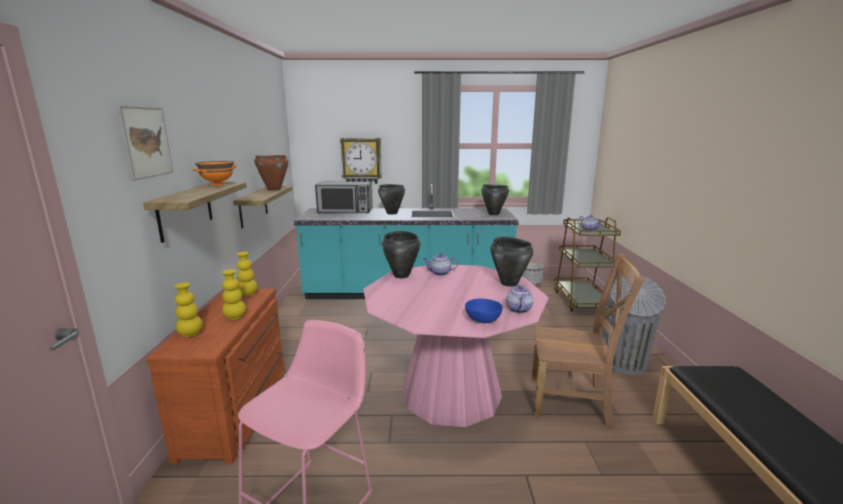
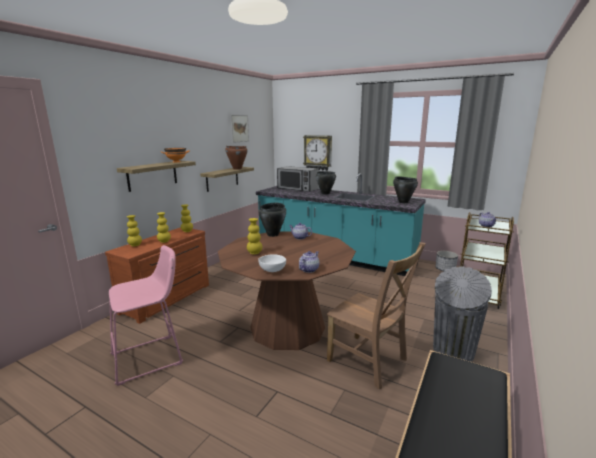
camera: 30 degrees right, 0 degrees up
picture [116,106,173,181] -> picture moved to [231,115,249,143]
pink dining table [363,265,549,427] -> brown dining table [218,231,356,350]
blue bowl [465,299,503,323] -> white bowl [258,254,286,272]
black cooking pot [490,237,533,287] -> none
none -> yellow vase [247,218,262,254]

